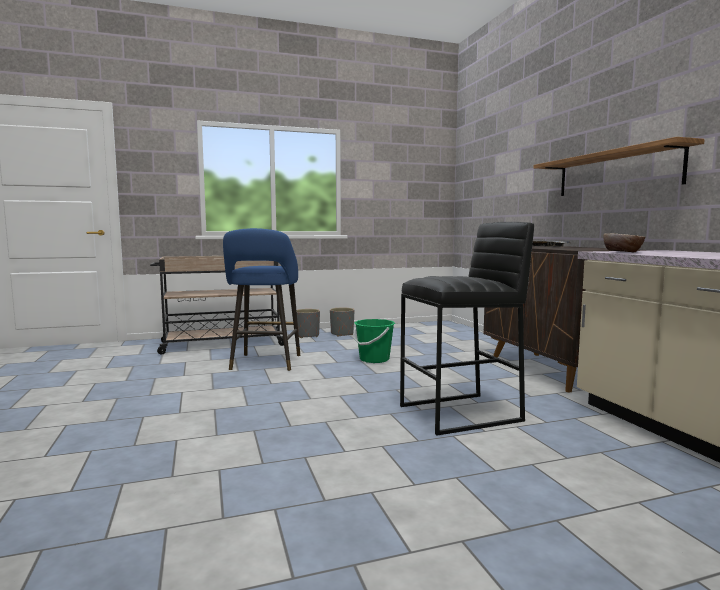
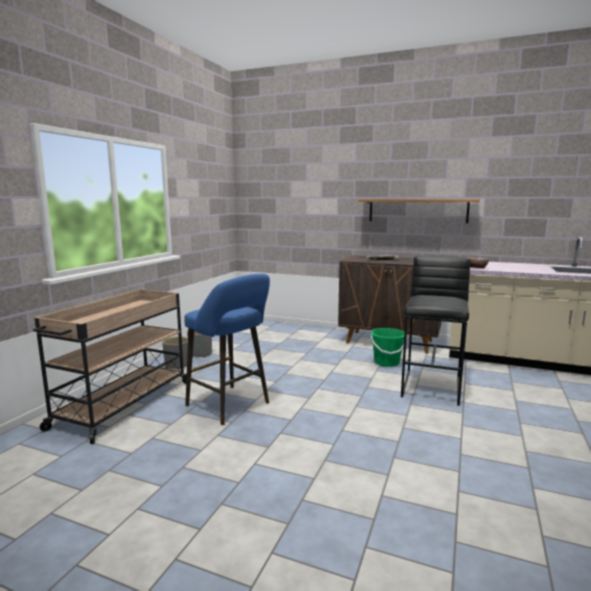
camera: 50 degrees left, 5 degrees up
green bucket [354,319,395,363] -> green bucket moved to [370,328,407,367]

